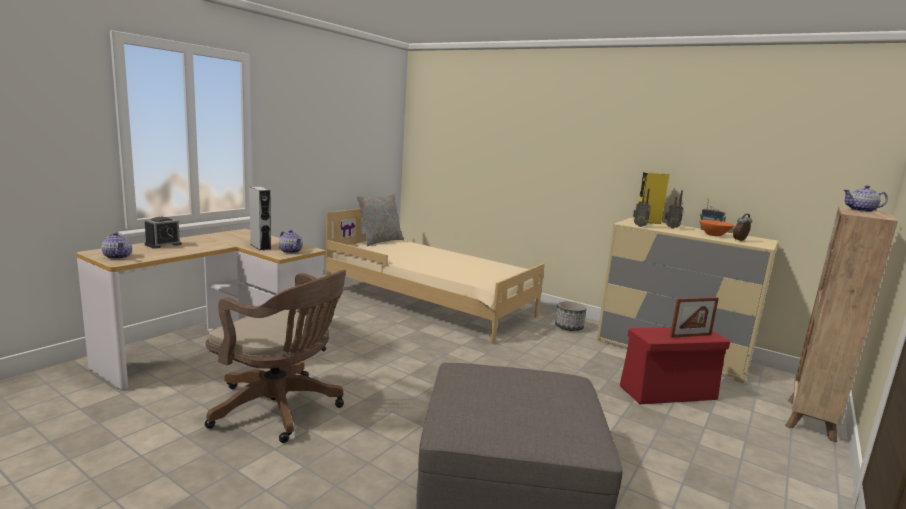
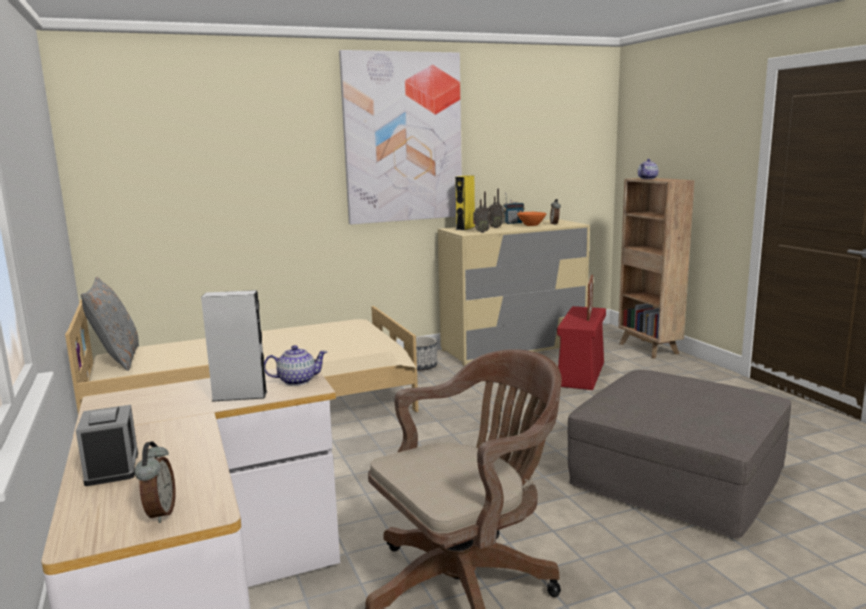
camera: 55 degrees left, 0 degrees up
teapot [102,232,132,259] -> alarm clock [134,441,176,523]
none -> picture [339,50,462,225]

